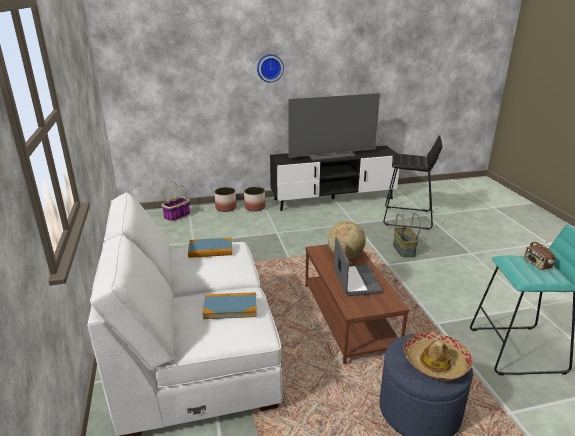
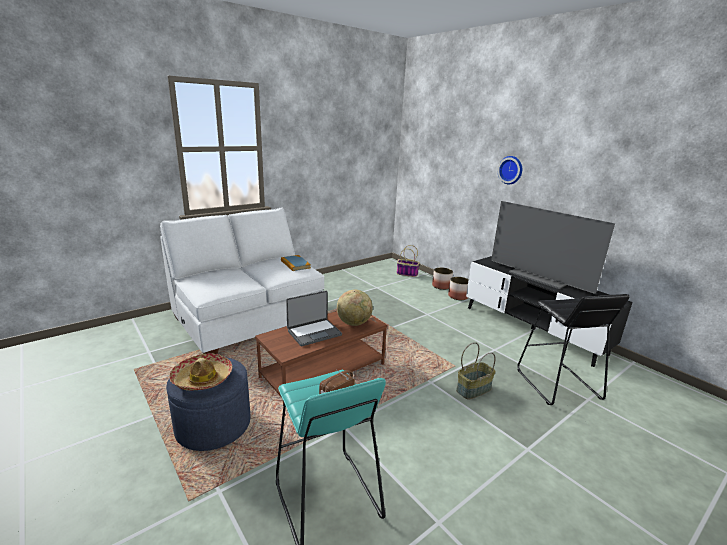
camera: 65 degrees right, 5 degrees down
book [203,292,257,319] -> none

